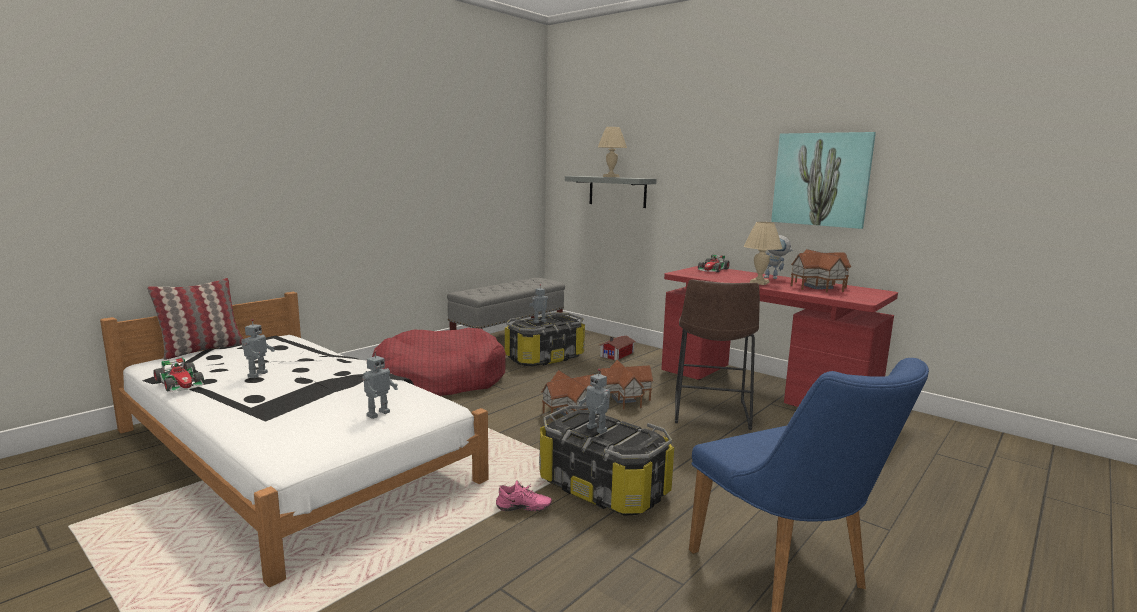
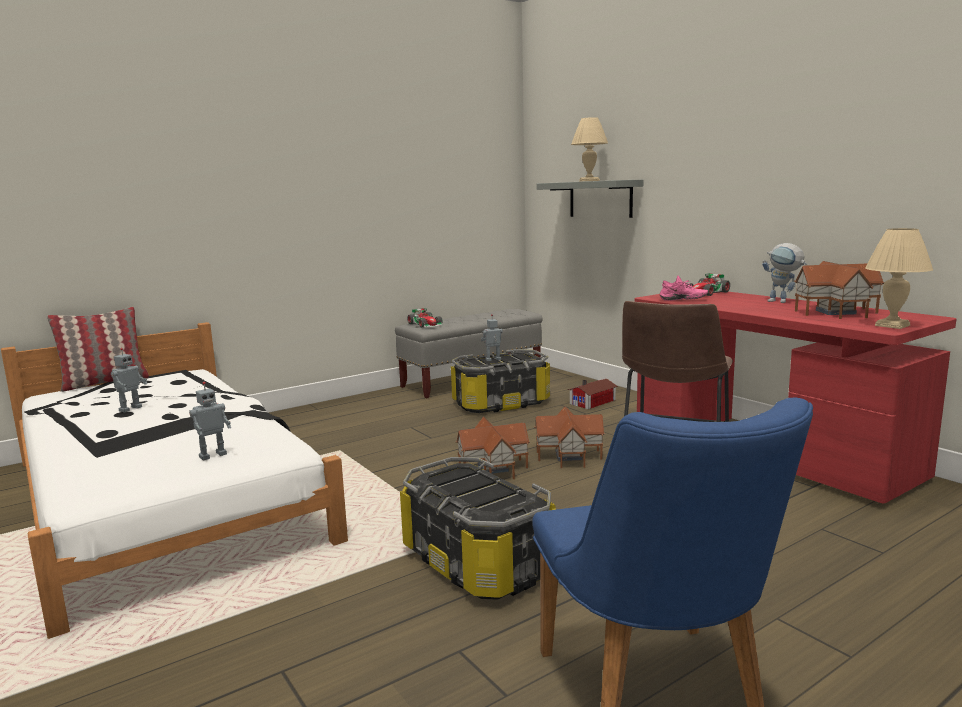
camera: 15 degrees right, 0 degrees up
toy car [153,357,204,392] -> toy car moved to [407,308,443,328]
red dog bed [372,328,506,396] -> none
pink shoe [496,480,552,511] -> pink shoe moved to [660,276,708,301]
toy robot [578,369,610,434] -> none
beige table lamp [744,222,782,285] -> beige table lamp moved to [865,228,933,329]
picture [771,132,876,229] -> none

